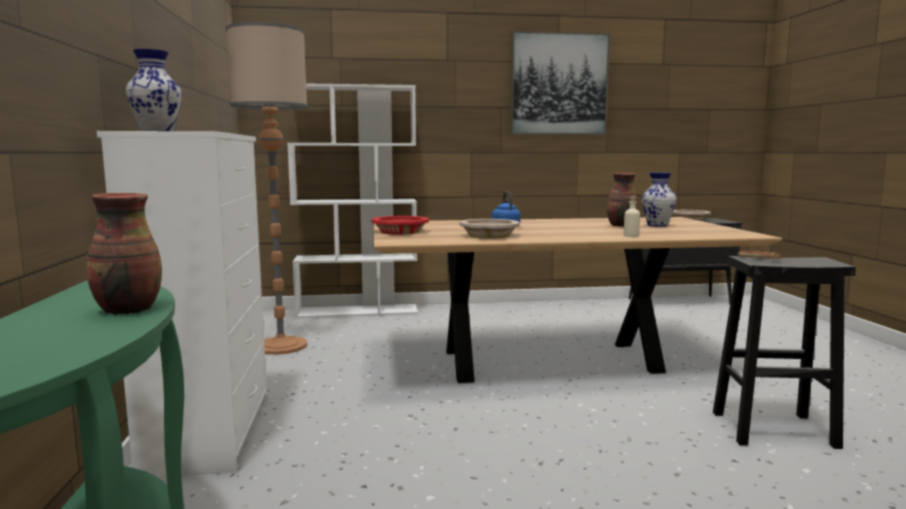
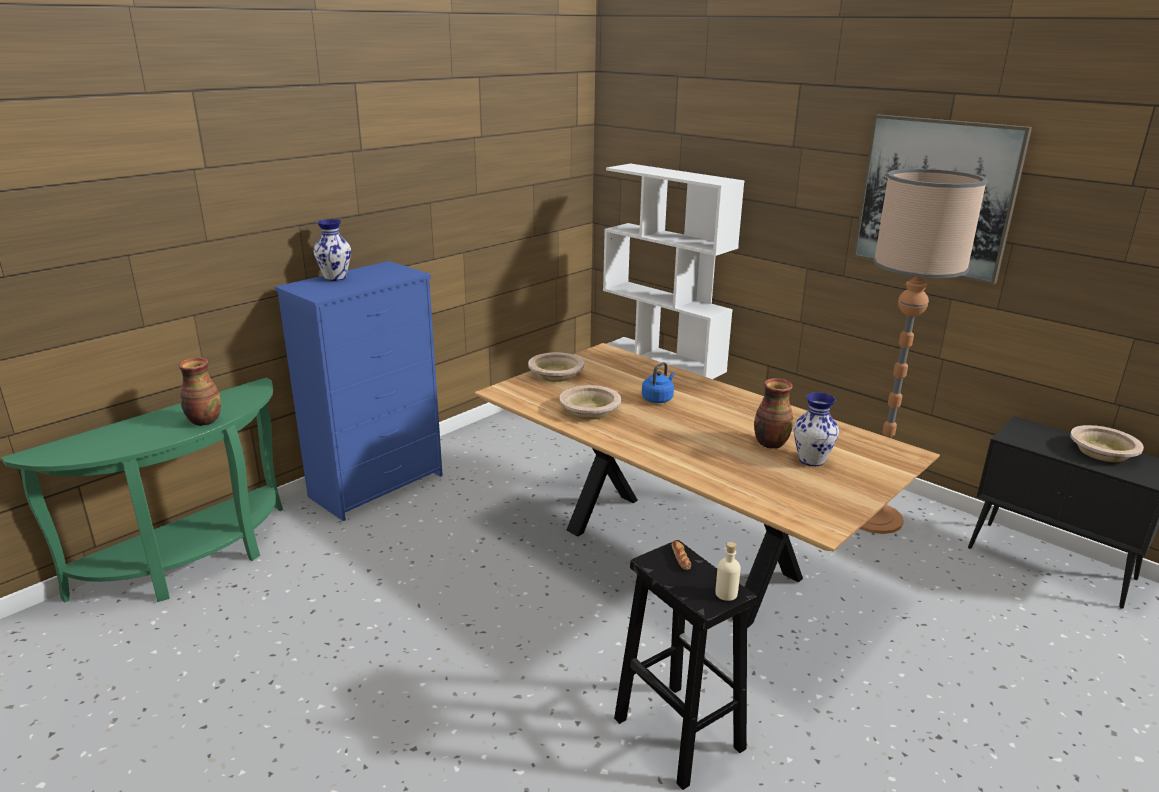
camera: 50 degrees right, 15 degrees up
white dresser [97,131,267,478] -> blue dresser [275,261,443,521]
floor lamp [226,22,308,355] -> floor lamp moved to [859,168,988,534]
red bowl [372,216,429,235] -> beige bowl [528,352,584,382]
beige bottle [624,196,640,237] -> beige bottle moved to [715,542,741,601]

